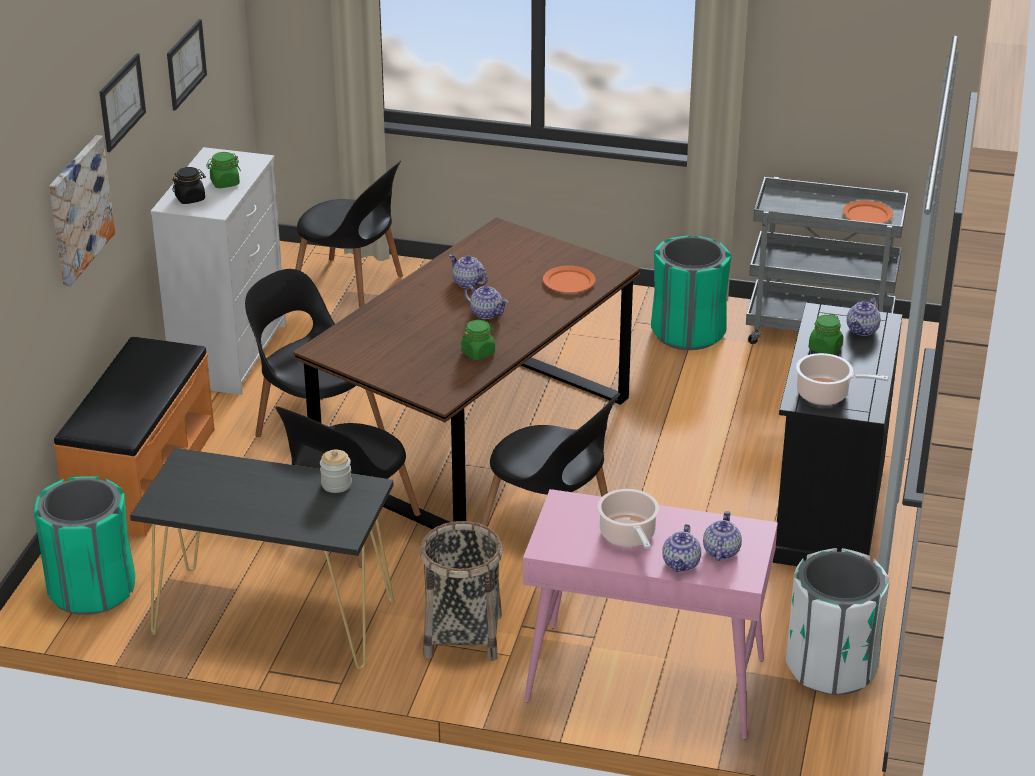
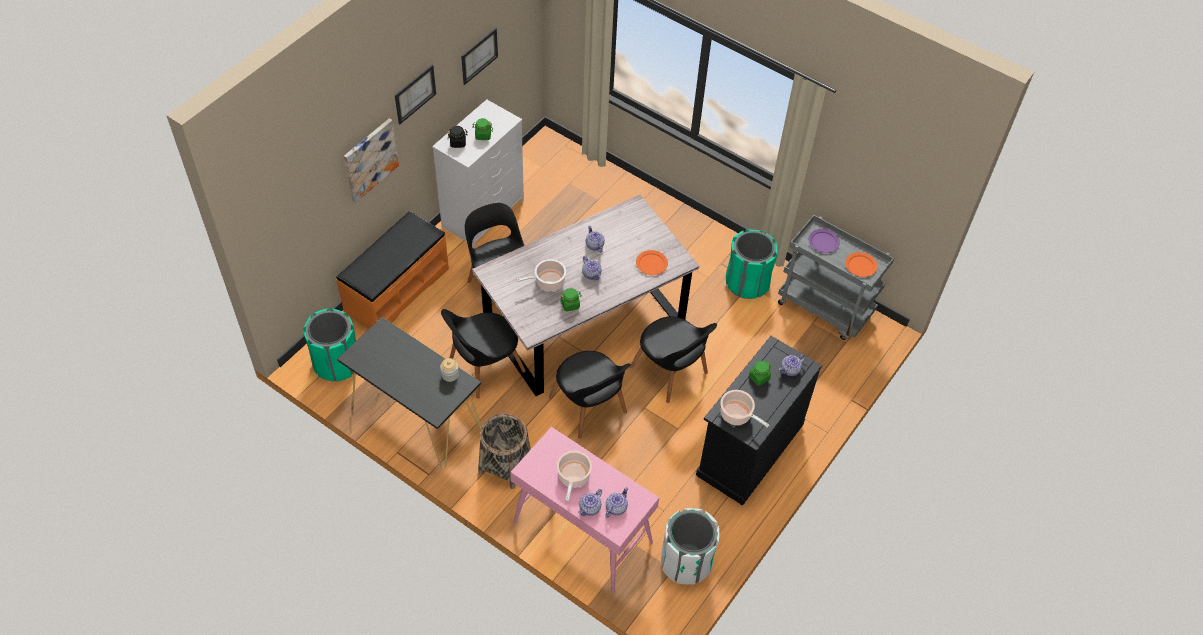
camera: 20 degrees right, 20 degrees up
brown dining table [293,217,641,529] -> grey dining table [472,195,699,396]
black chair [295,160,403,308] -> black chair moved to [630,316,717,403]
none -> cooking pot [516,259,566,291]
none -> purple plate [809,229,840,253]

